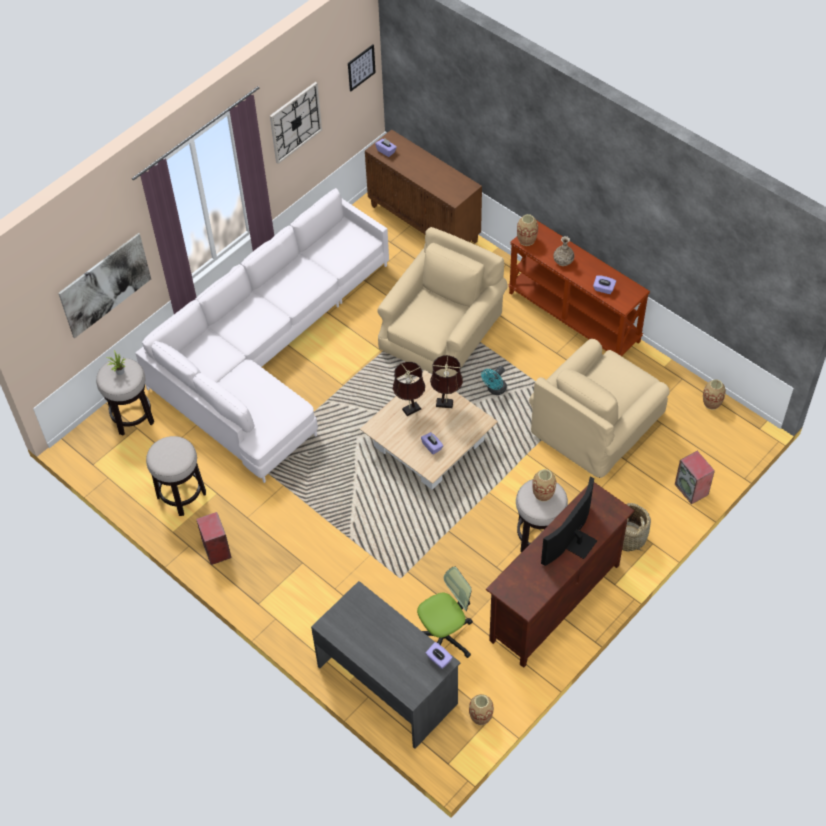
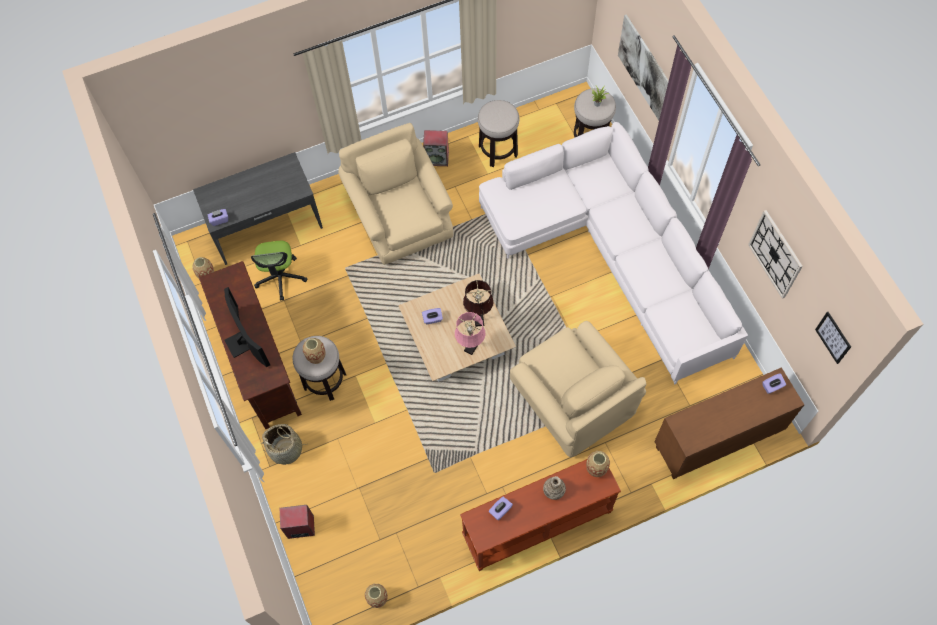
camera: 115 degrees right, 10 degrees up
brown table lamp [430,355,463,408] -> pink table lamp [455,312,486,355]
turquoise fan [481,366,507,395] -> none
beige armchair [529,339,670,478] -> beige armchair moved to [338,123,453,265]

